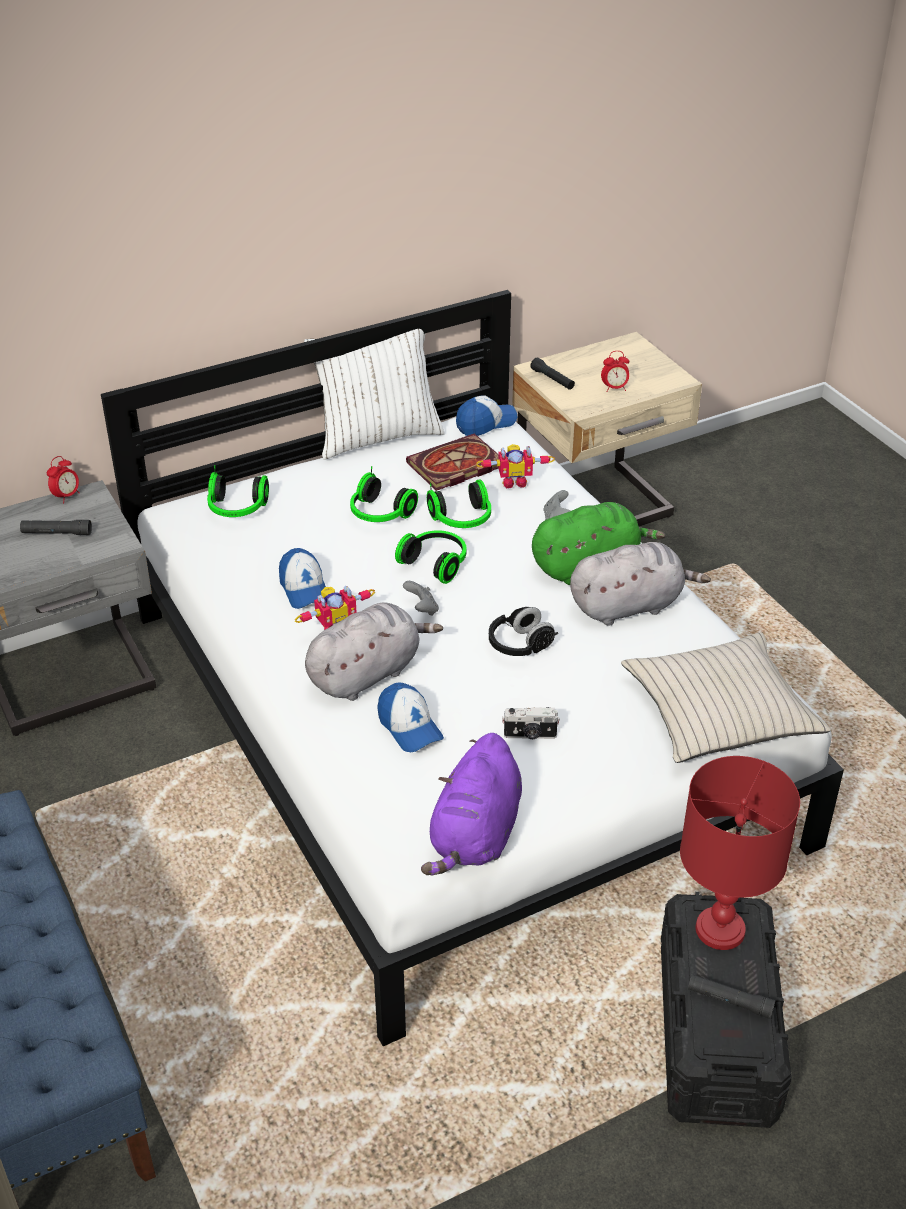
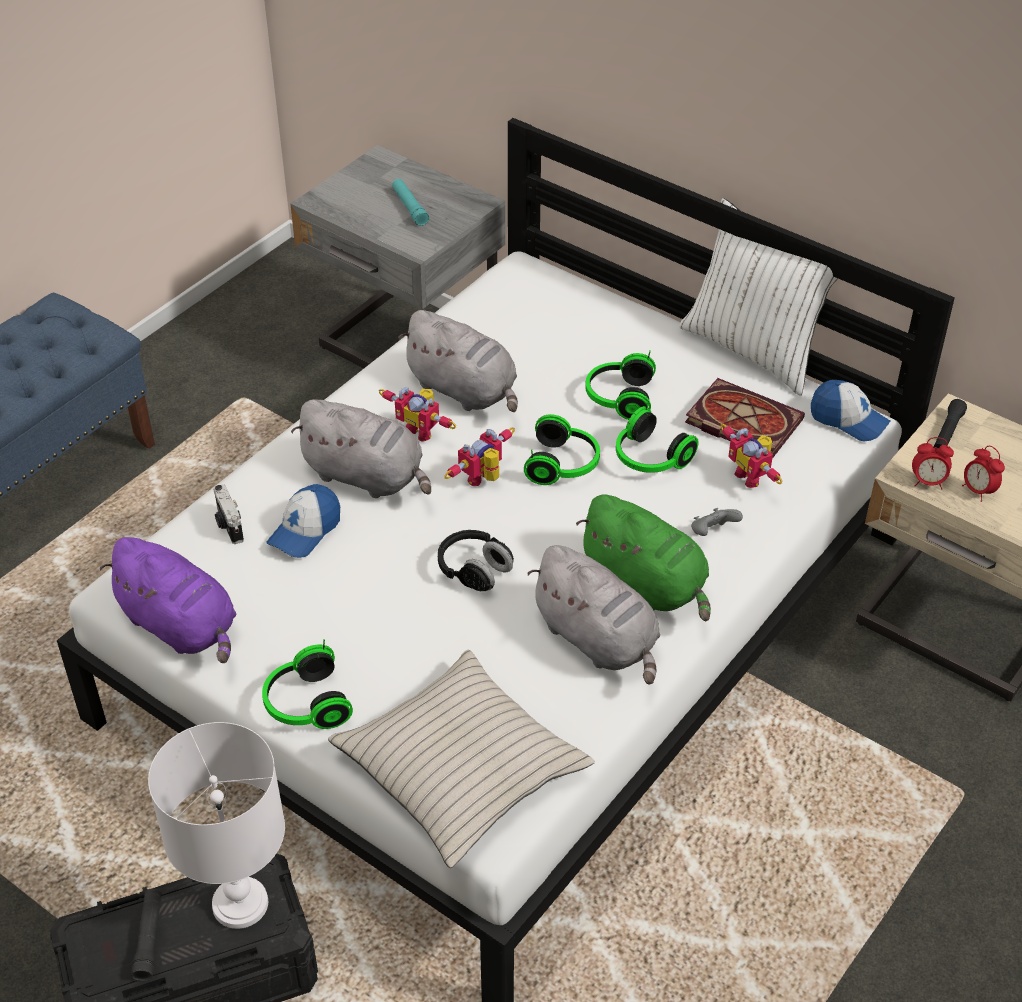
camera: 65 degrees right, 5 degrees up
black flashlight [20,520,92,535] -> turquoise flashlight [392,179,429,226]
alarm clock [47,456,80,503] -> alarm clock moved to [912,437,954,490]
headphones [207,465,269,517] -> headphones moved to [262,639,353,729]
cap [279,548,326,609] -> grey plush toy [398,310,518,412]
grey game controller [403,581,439,616] -> toy robot [445,427,515,486]
purple plush toy [421,733,522,875] -> purple plush toy turned 135 degrees counterclockwise [99,537,236,663]
camera [502,707,560,739] -> camera moved to [213,484,244,544]
red table lamp [680,756,800,950] -> white table lamp [148,722,285,929]

